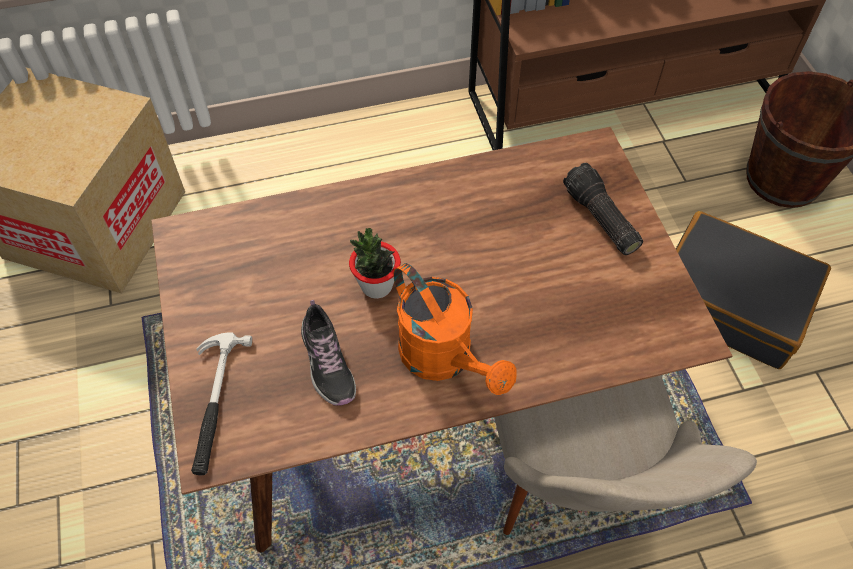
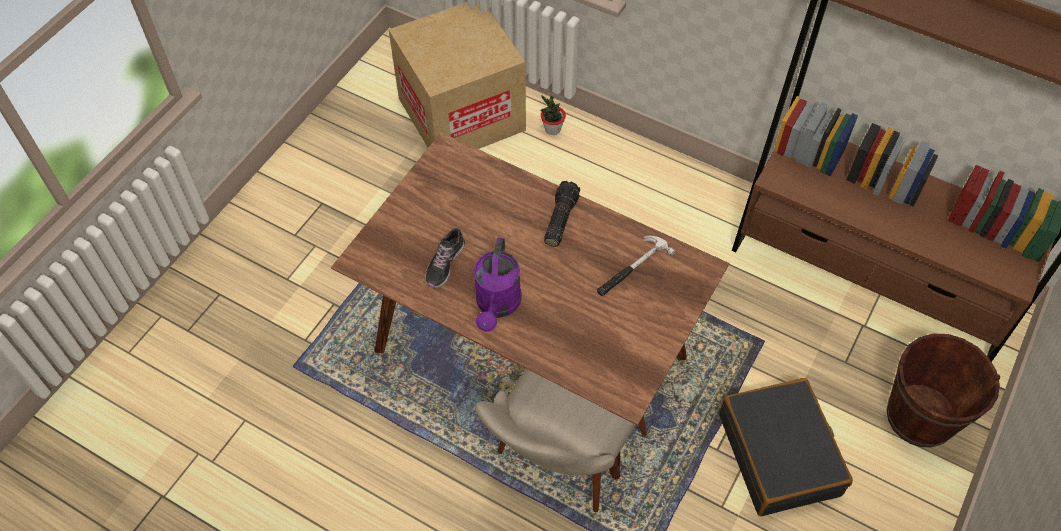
camera: 45 degrees right, 0 degrees up
hammer [191,332,252,475] -> hammer moved to [597,236,675,296]
potted plant [349,228,401,299] -> potted plant moved to [541,95,566,135]
orange watering can [393,263,517,395] -> purple watering can [474,238,522,332]
flashlight [563,163,643,255] -> flashlight moved to [544,181,580,247]

